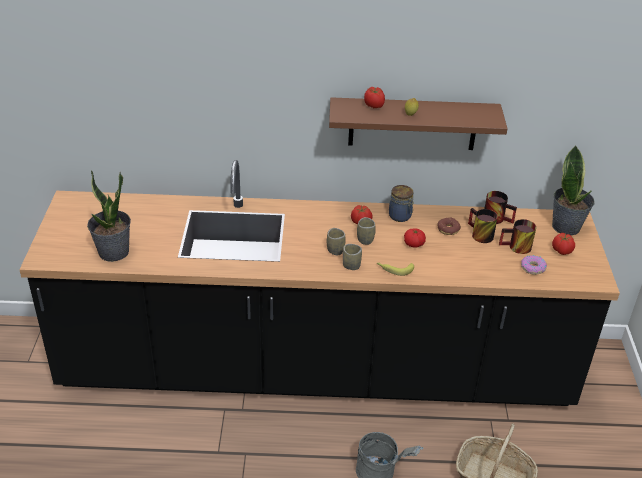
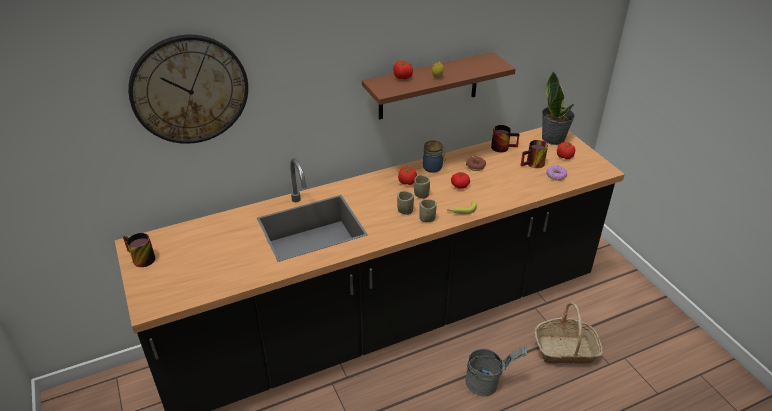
camera: 25 degrees left, 0 degrees up
potted plant [87,170,131,262] -> none
mug [468,208,498,243] -> mug moved to [123,233,155,267]
none -> wall clock [128,35,248,144]

